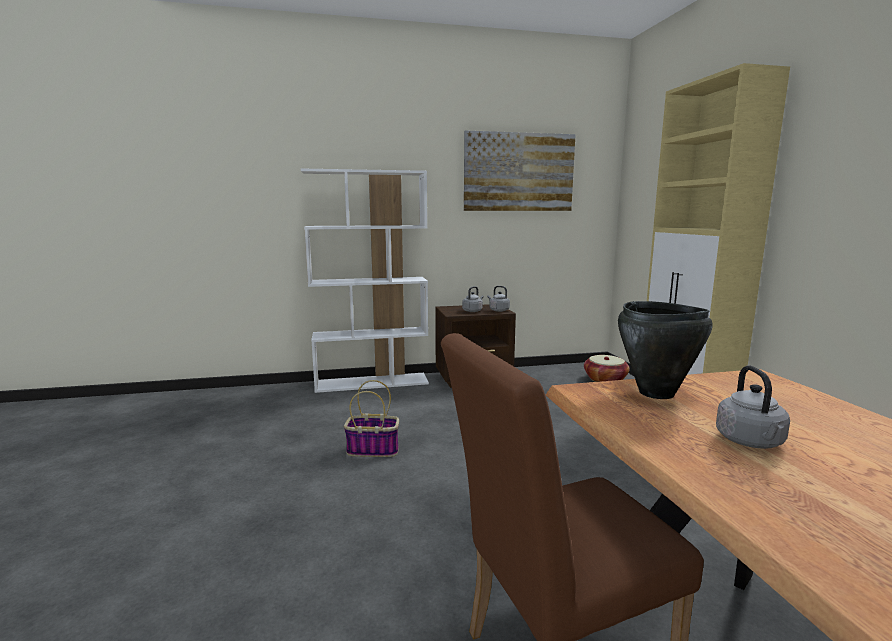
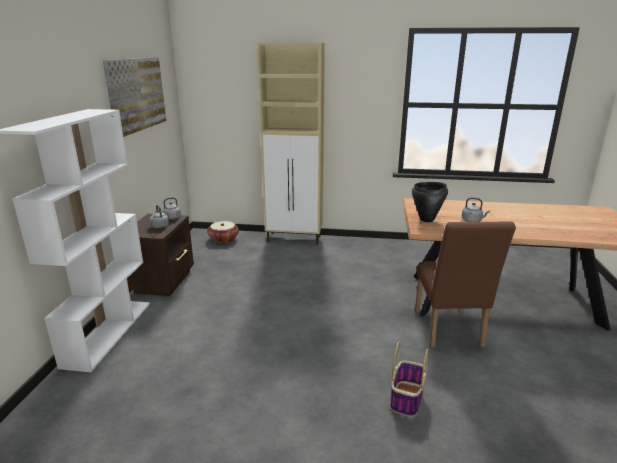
camera: 70 degrees left, 10 degrees up
basket [344,380,399,457] -> basket moved to [391,341,429,417]

